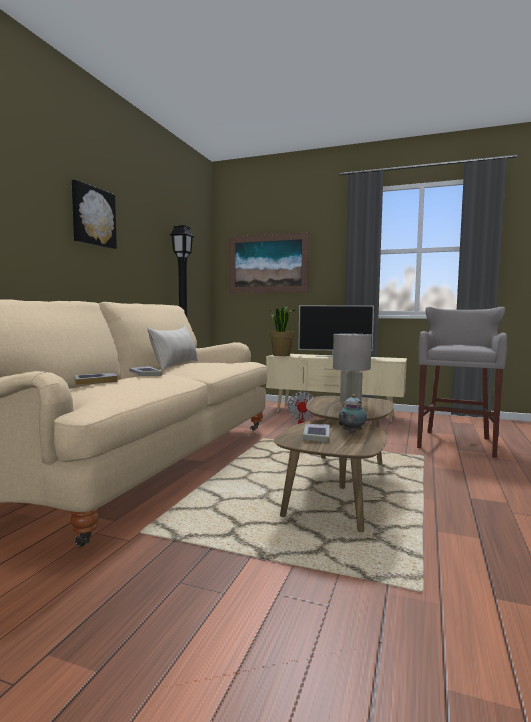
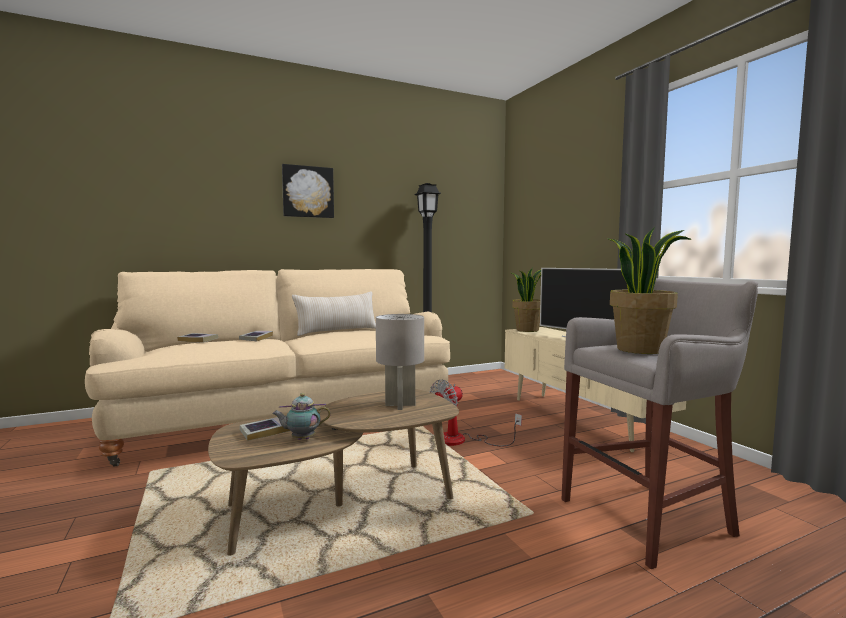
camera: 45 degrees right, 0 degrees up
picture [229,232,309,293] -> none
none -> potted plant [609,227,691,354]

